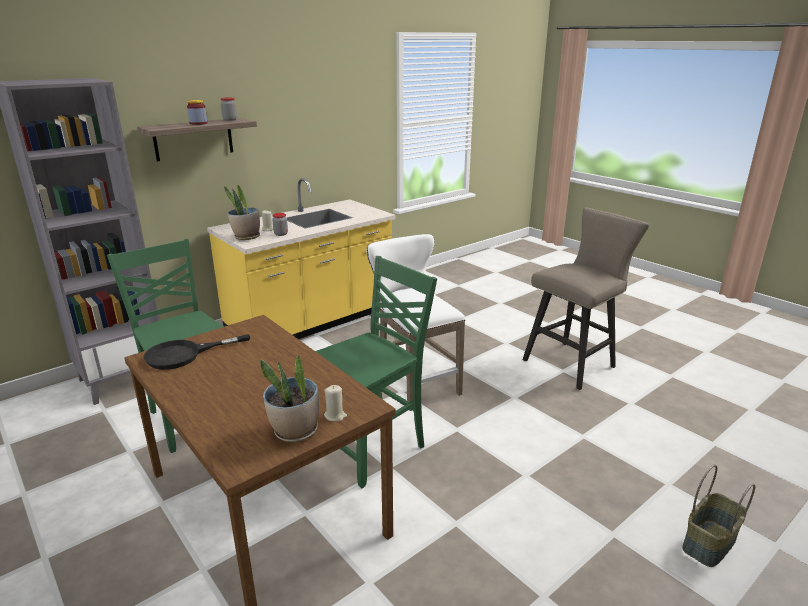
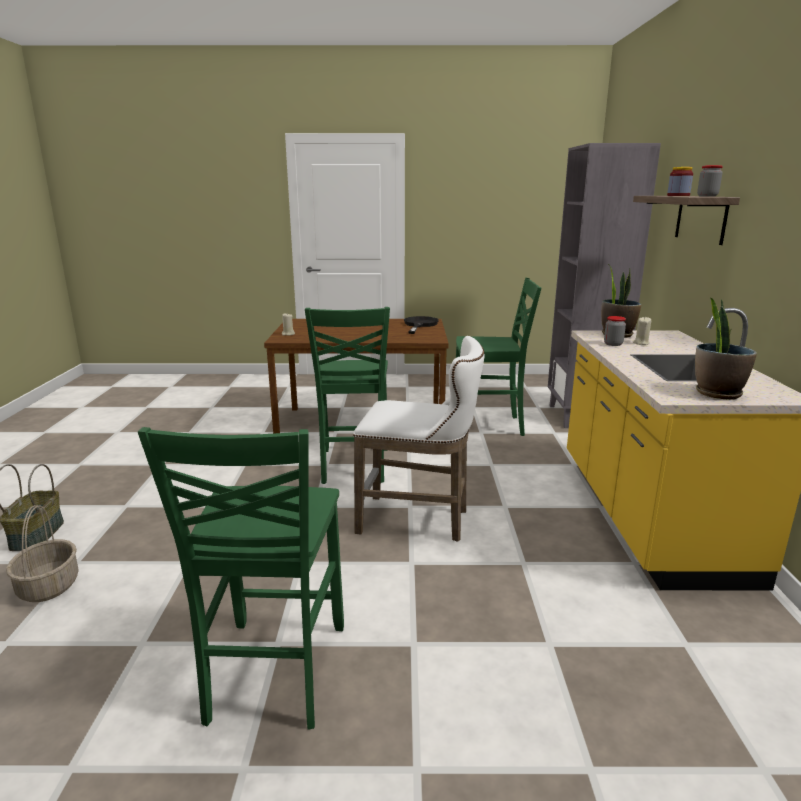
camera: 130 degrees right, 5 degrees down
potted plant [260,355,319,443] -> potted plant moved to [695,297,757,400]
beige stool [523,207,649,390] -> green chair [138,427,344,730]
none -> basket [6,505,79,602]

